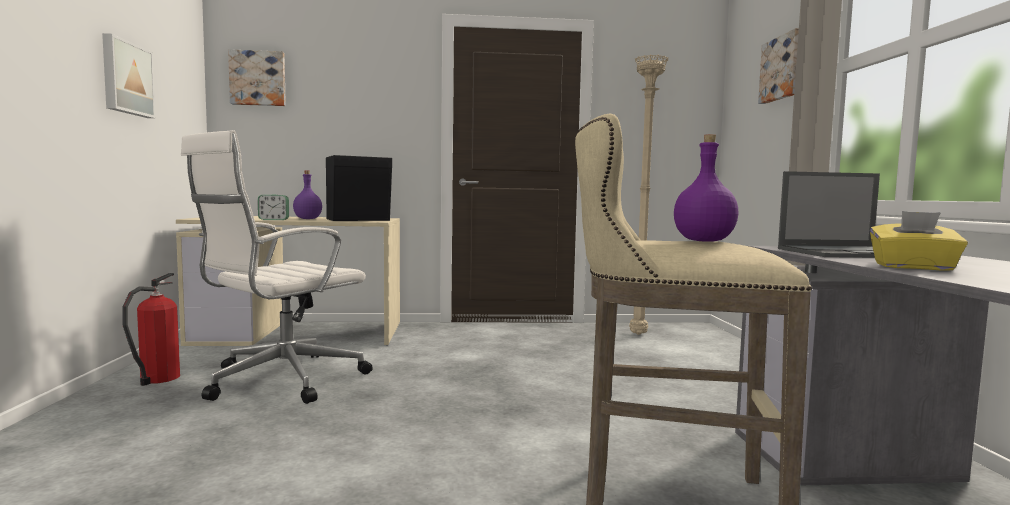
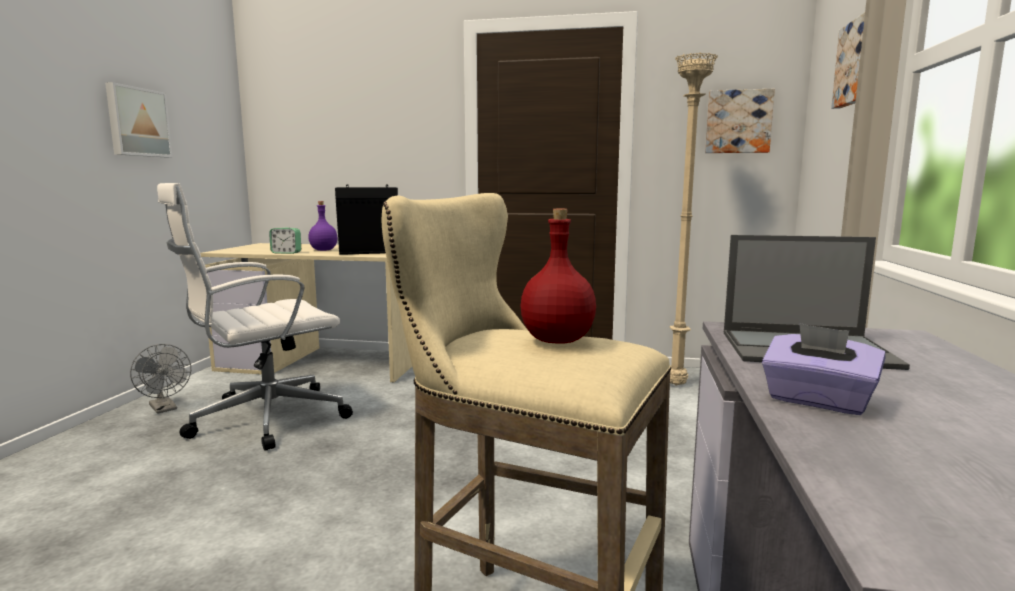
camera: 15 degrees right, 5 degrees up
fire extinguisher [122,273,180,386] -> grey fan [130,344,191,414]
picture [228,49,286,106] -> picture moved to [705,89,775,153]
purple bottle [674,134,738,242] -> red bottle [521,209,596,344]
yellow tissue box [870,211,968,271] -> purple tissue box [762,323,886,415]

